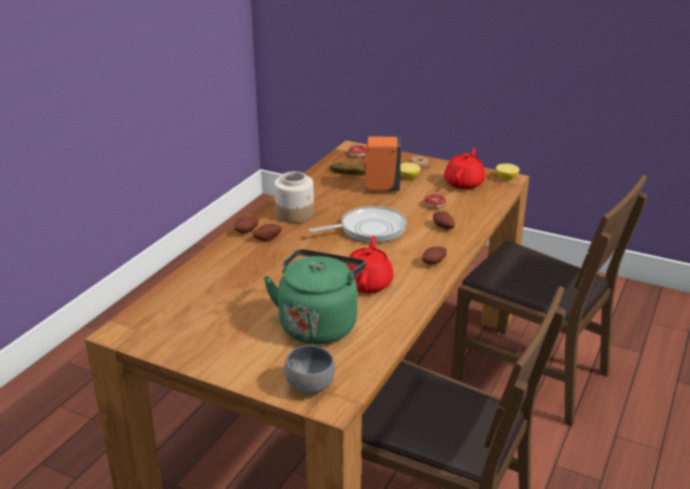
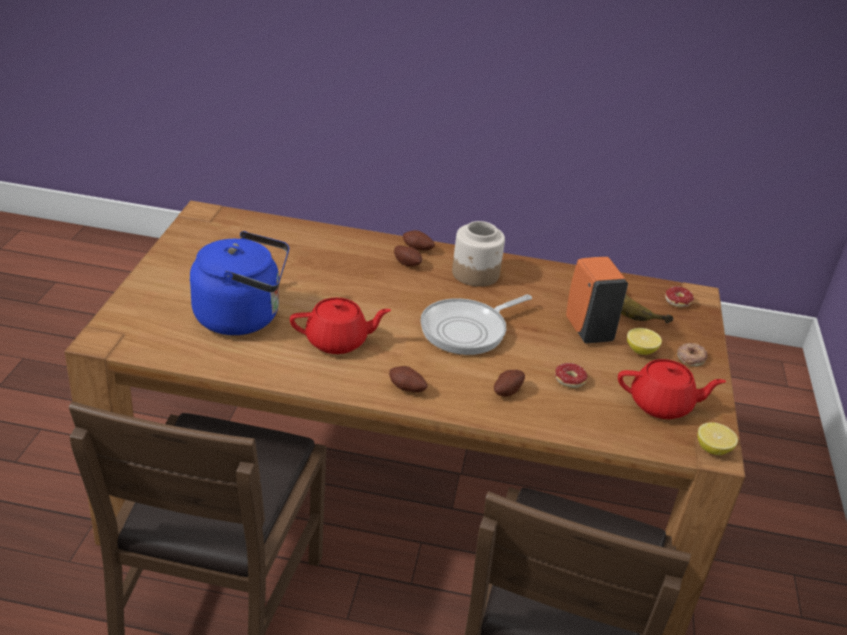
camera: 70 degrees right, 5 degrees up
green kettle [264,249,366,344] -> blue kettle [190,231,289,335]
grey bowl [284,345,335,394] -> none
frying pan [309,206,407,243] -> frying pan turned 90 degrees clockwise [420,294,532,355]

